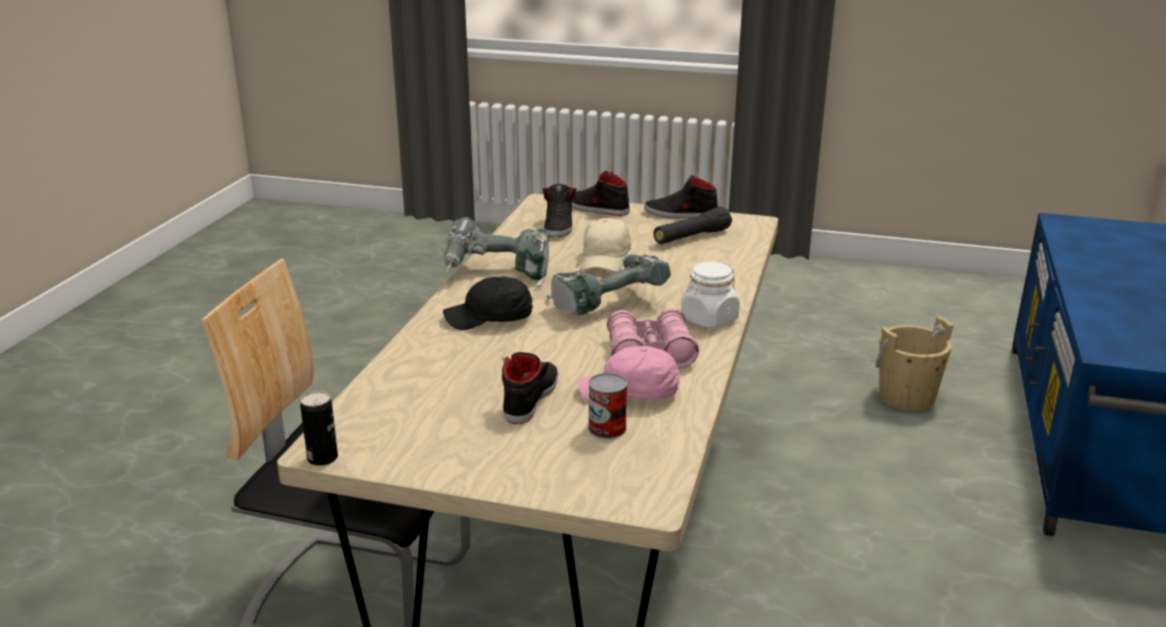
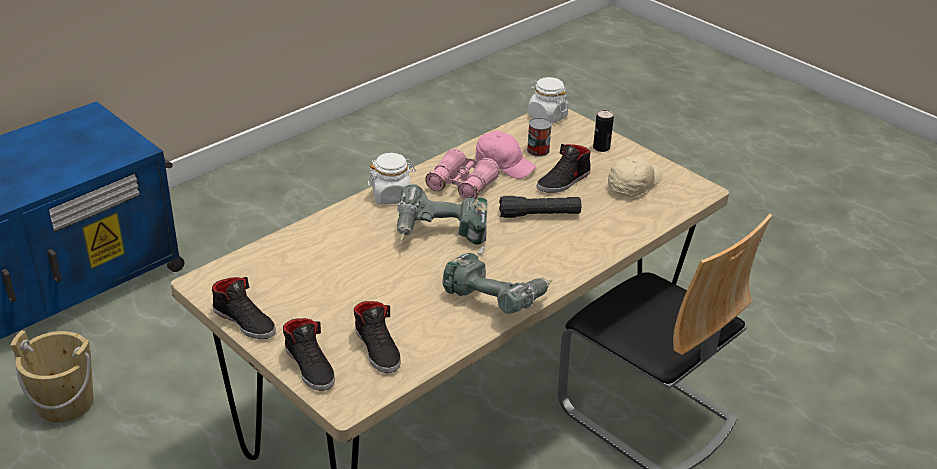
camera: 150 degrees left, 10 degrees up
can [300,391,338,466] -> can moved to [593,110,614,152]
black cap [443,277,533,330] -> none
black shoe [543,184,576,237] -> black shoe turned 120 degrees clockwise [354,301,401,373]
beige cap [581,218,631,272] -> beige cap moved to [608,157,662,197]
black flashlight [654,207,732,244] -> black flashlight moved to [499,196,581,218]
none -> white jar [528,77,568,124]

